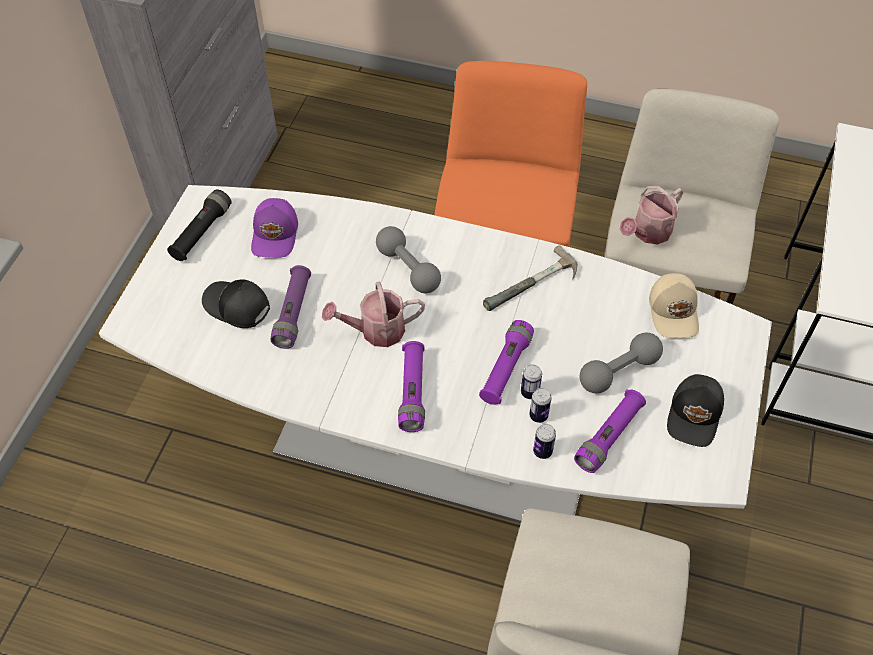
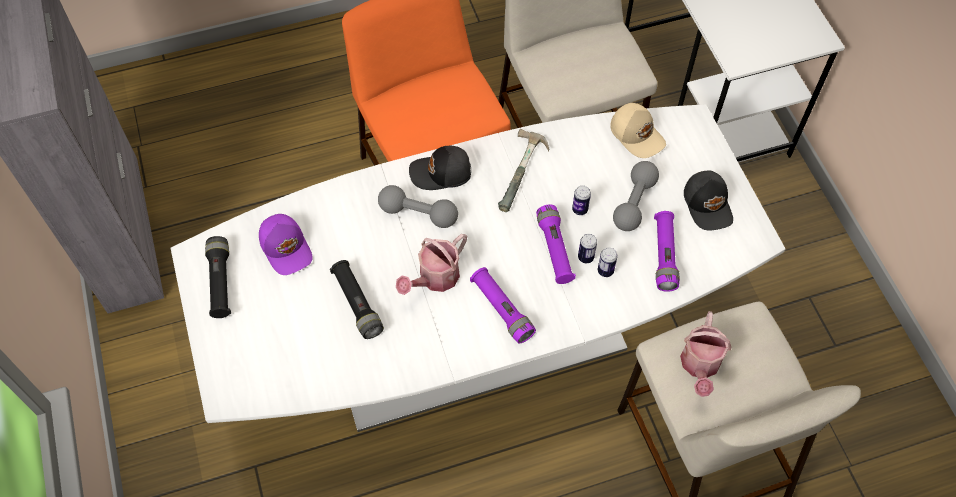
camera: 35 degrees left, 5 degrees up
black cap [202,279,270,328] -> black cap moved to [409,146,471,190]
purple flashlight [270,265,311,349] -> black flashlight [330,260,384,339]
can [533,424,556,459] -> can moved to [572,185,591,215]
watering can [620,186,683,245] -> watering can moved to [680,311,731,397]

